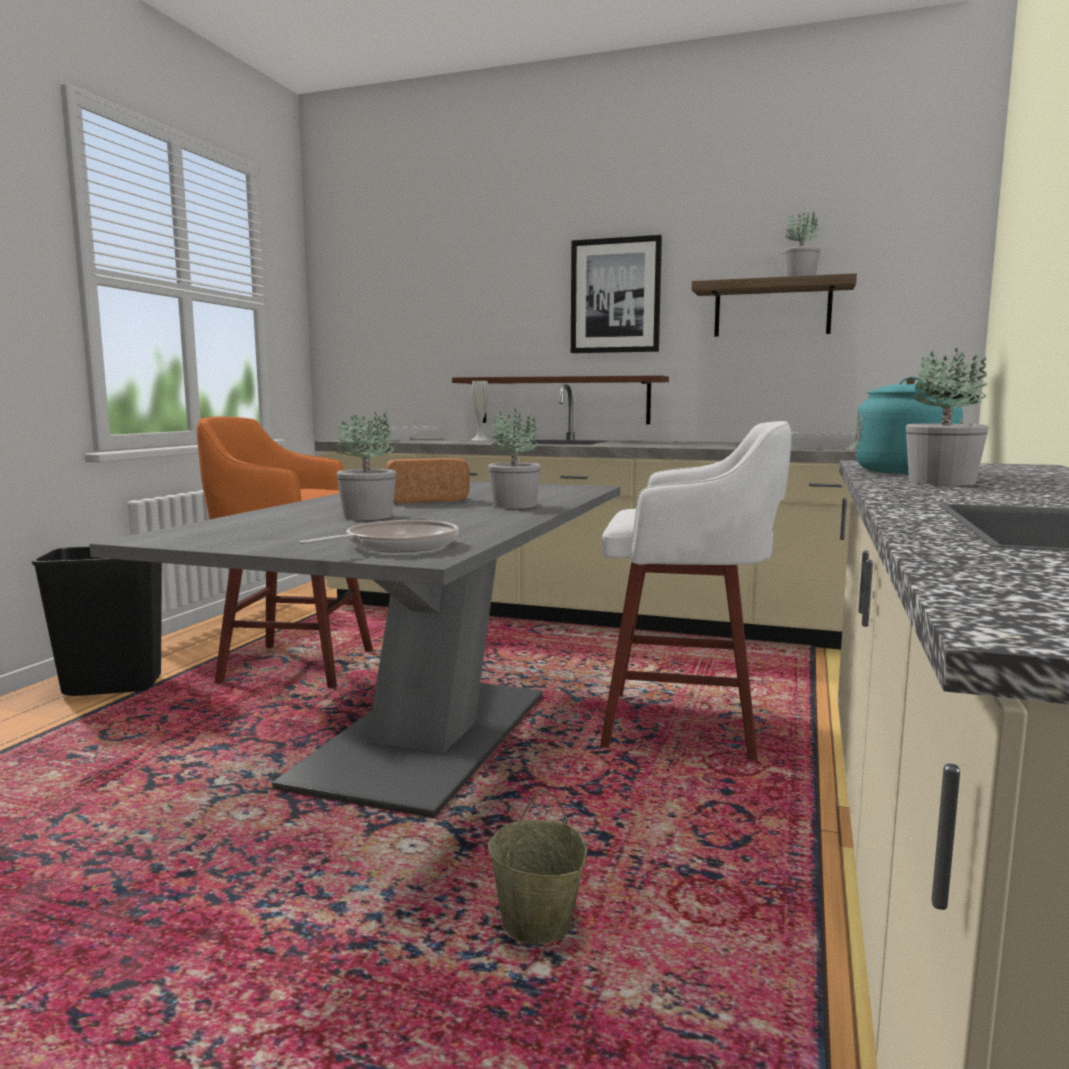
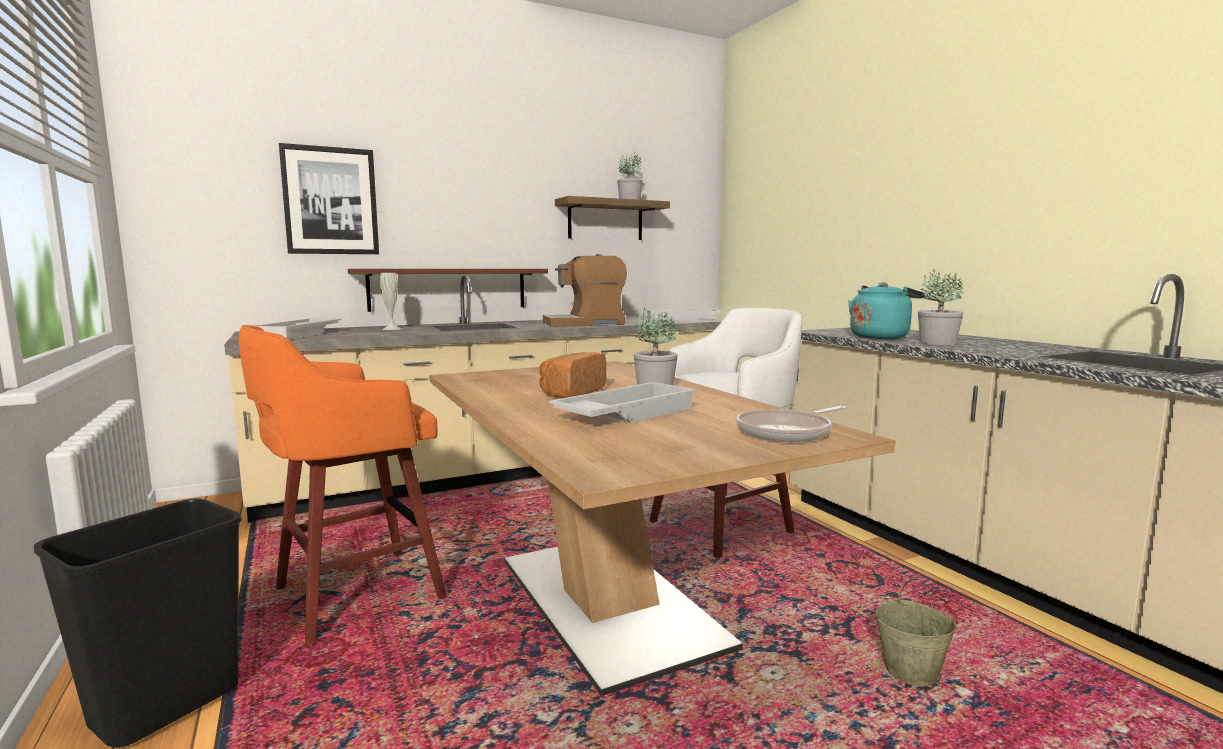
camera: 45 degrees left, 0 degrees up
grey dining table [89,481,620,818] -> brown dining table [429,361,896,696]
frying pan [300,520,459,552] -> frying pan turned 120 degrees counterclockwise [736,406,847,442]
potted plant [336,410,396,520] -> white tray [549,382,696,422]
picture [571,235,662,353] -> picture moved to [279,143,379,254]
none -> coffee machine [543,254,627,327]

